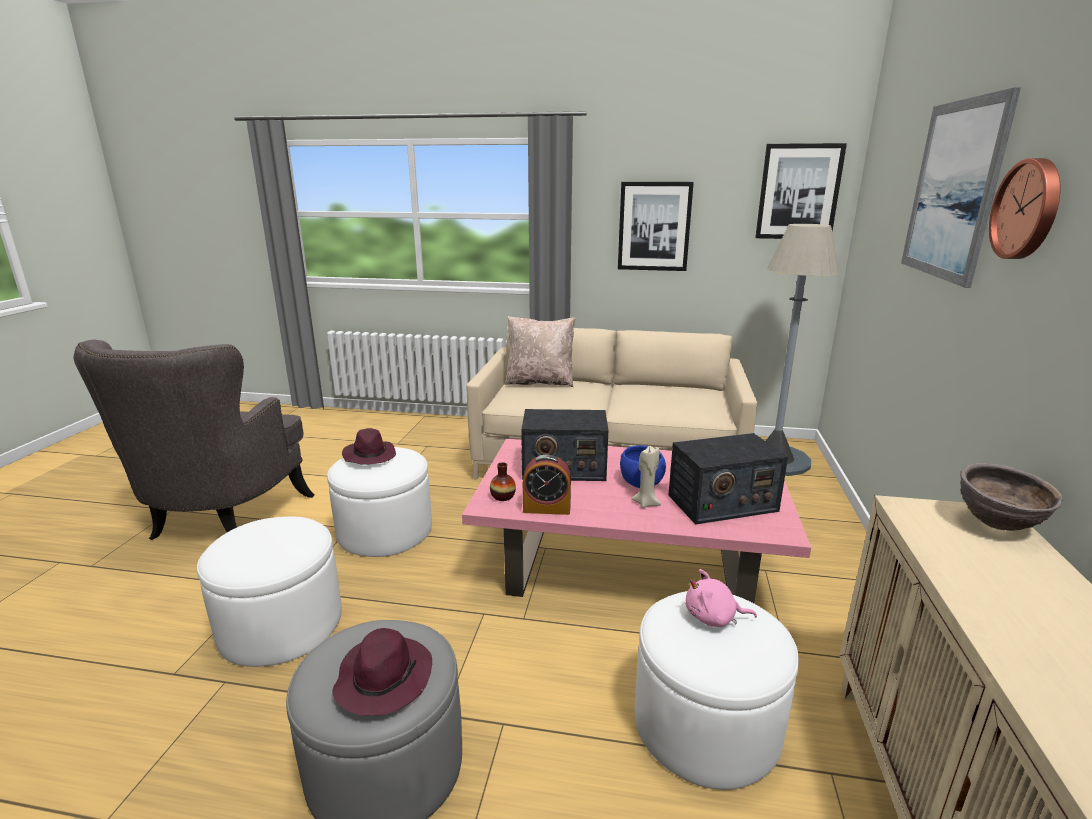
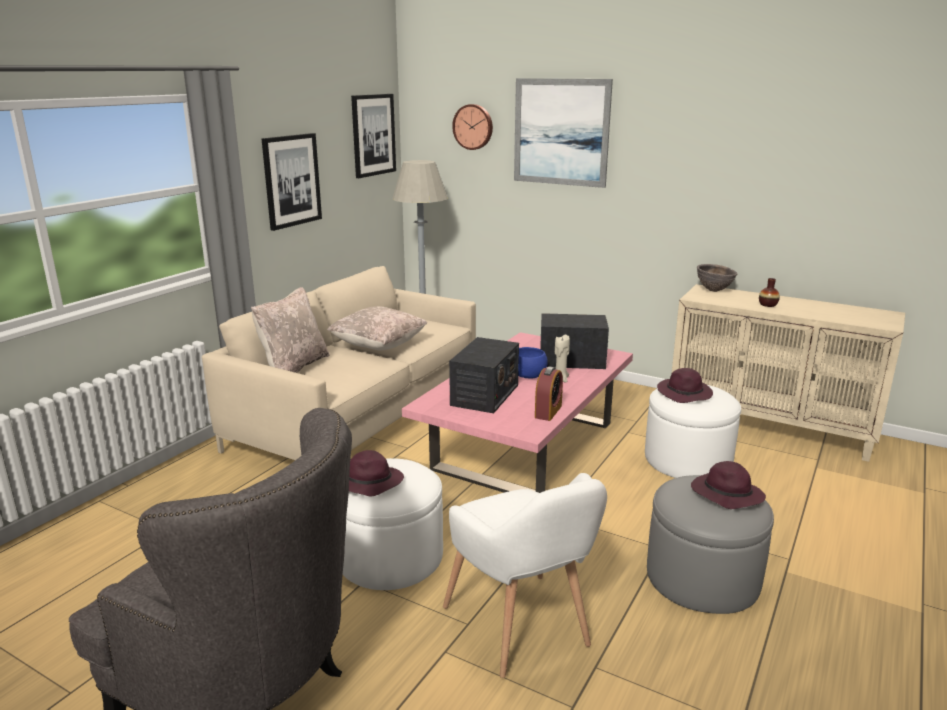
camera: 70 degrees left, 0 degrees up
white ottoman [197,517,342,667] -> white armchair [443,473,607,678]
vase [490,462,516,501] -> vase moved to [759,278,780,307]
radio [669,433,788,525] -> radio turned 90 degrees counterclockwise [540,313,609,369]
pink plush toy [686,569,757,627] -> purple hat [657,368,713,403]
wall clock [989,158,1061,259] -> wall clock moved to [452,104,493,150]
none -> beige pillow [327,306,427,350]

